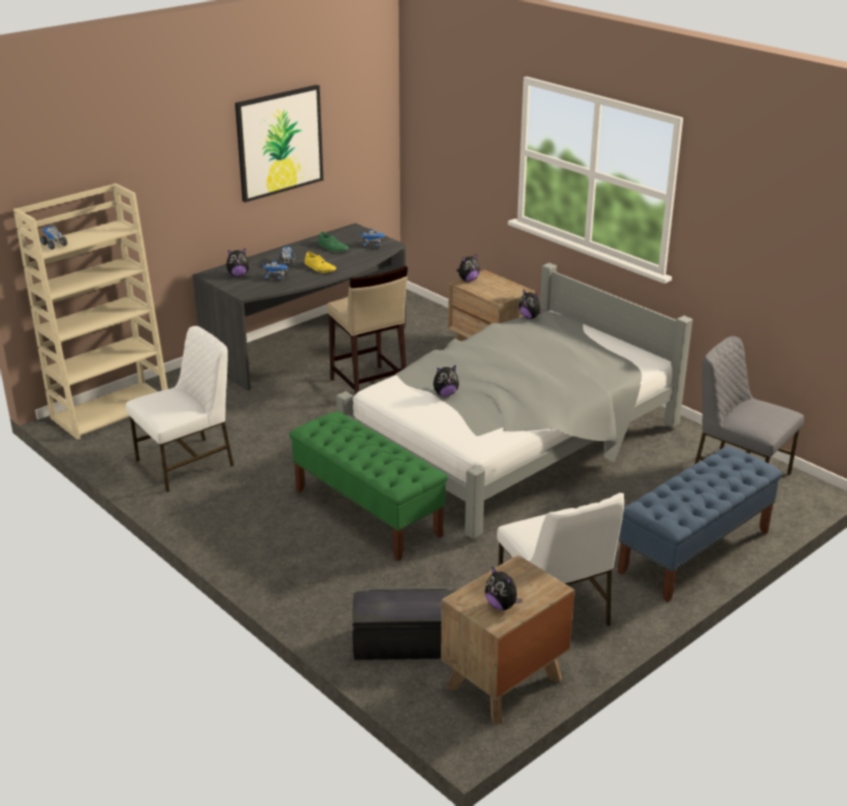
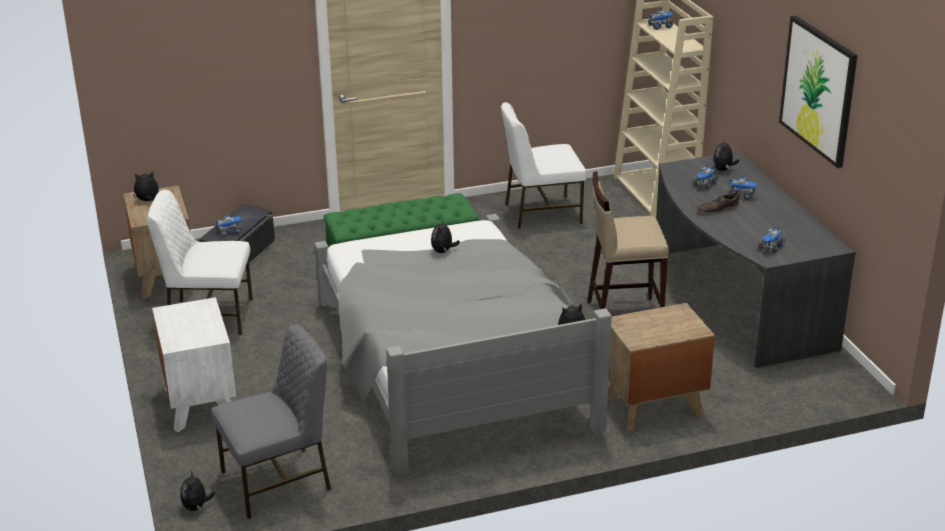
camera: 115 degrees right, 0 degrees up
white chair [126,326,234,492] -> white chair turned 90 degrees clockwise [501,102,587,229]
yellow shoe [305,251,336,273] -> brown shoe [697,192,739,214]
green shoe [318,232,349,252] -> none
plush toy [457,254,480,282] -> plush toy moved to [180,470,215,511]
blue bench [617,446,782,602] -> white nightstand [152,297,236,432]
none -> toy truck [215,214,242,237]

